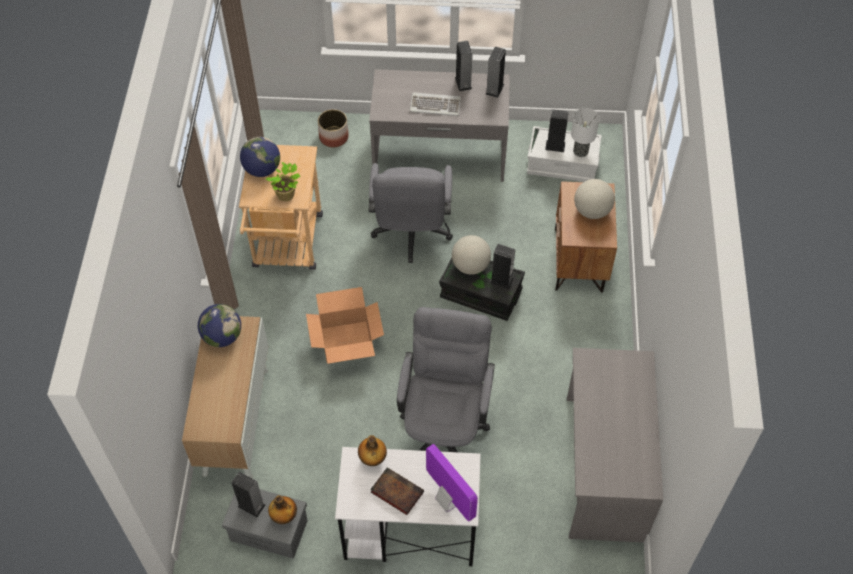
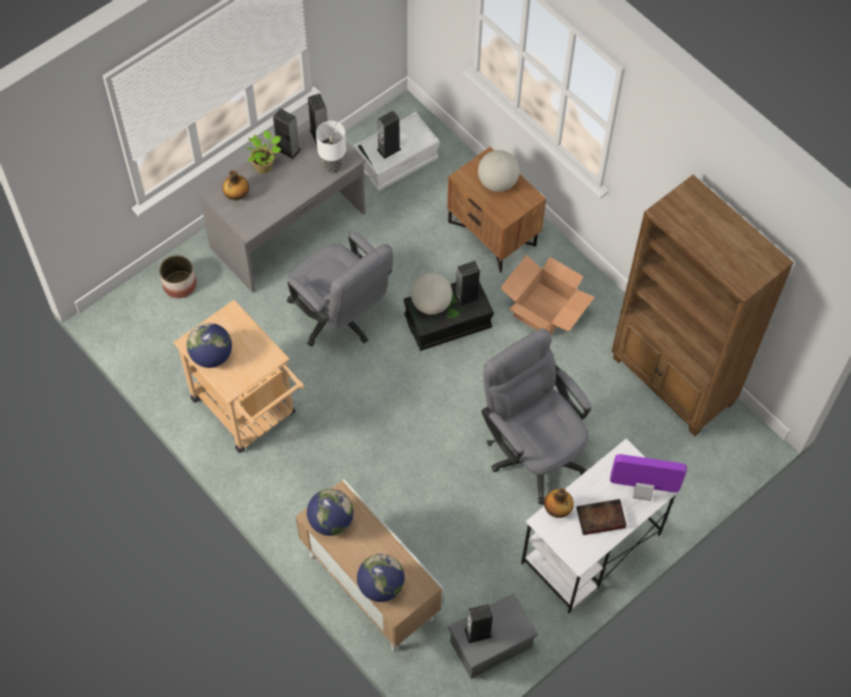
camera: 45 degrees left, 5 degrees up
potted plant [266,162,300,201] -> potted plant moved to [247,130,281,174]
bottle [268,495,297,524] -> bottle moved to [223,170,249,200]
cardboard box [306,287,384,364] -> cardboard box moved to [500,255,595,334]
keyboard [409,92,461,116] -> none
grey desk [567,348,663,543] -> brown bookcase [612,175,794,436]
table lamp [571,108,599,157] -> table lamp moved to [316,121,346,174]
none -> globe [357,554,405,602]

